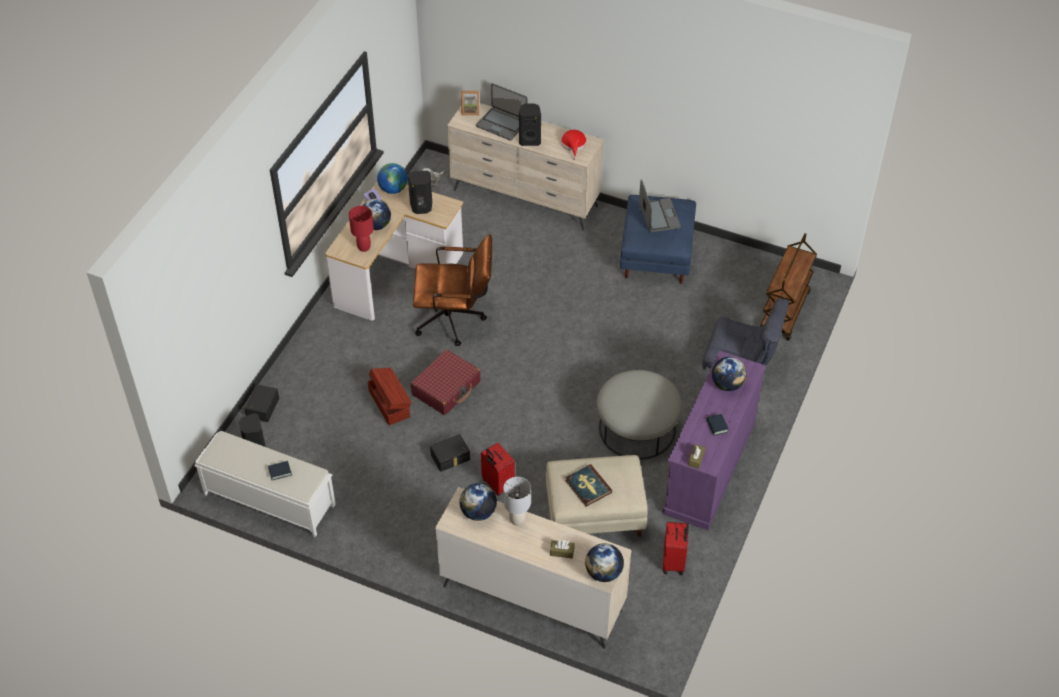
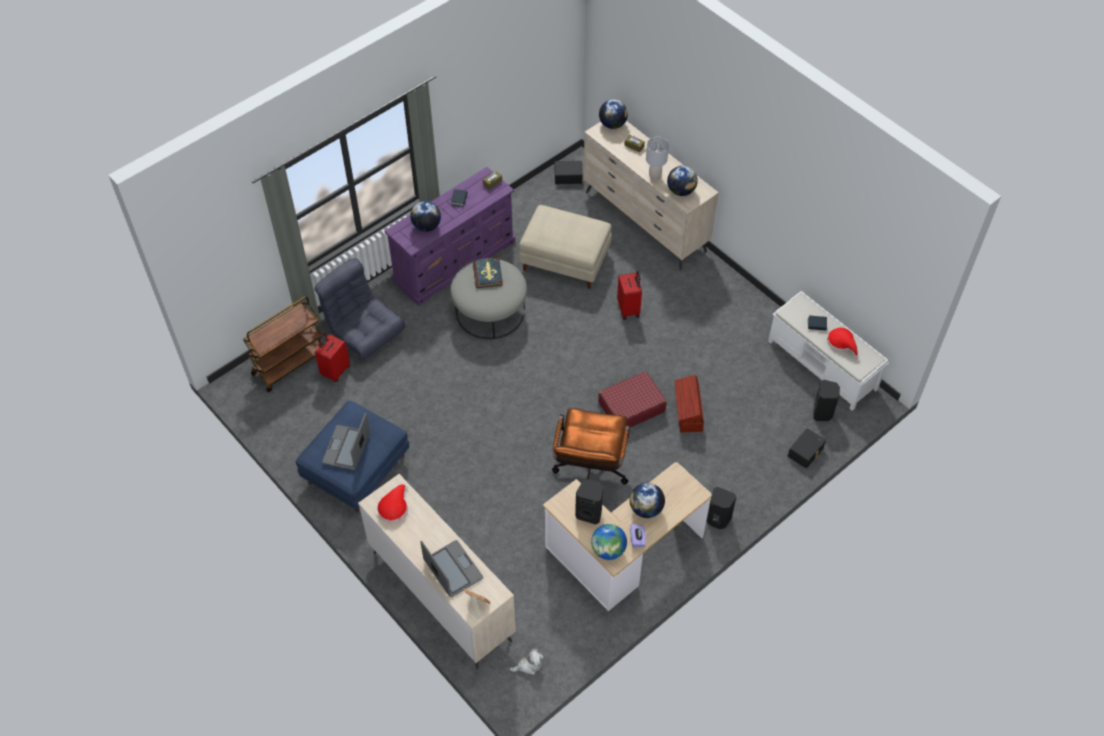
camera: 155 degrees left, 5 degrees up
red table lamp [349,206,374,252] -> none
brown office chair [413,234,492,346] -> brown office chair turned 105 degrees counterclockwise [552,408,630,485]
black storage box [430,434,470,472] -> black storage box moved to [555,161,582,184]
black speaker [519,103,541,146] -> black speaker moved to [707,487,736,529]
book [565,464,612,506] -> book moved to [473,258,503,288]
red suitcase [663,522,689,575] -> red suitcase moved to [315,332,350,382]
none -> red hat [827,328,858,359]

